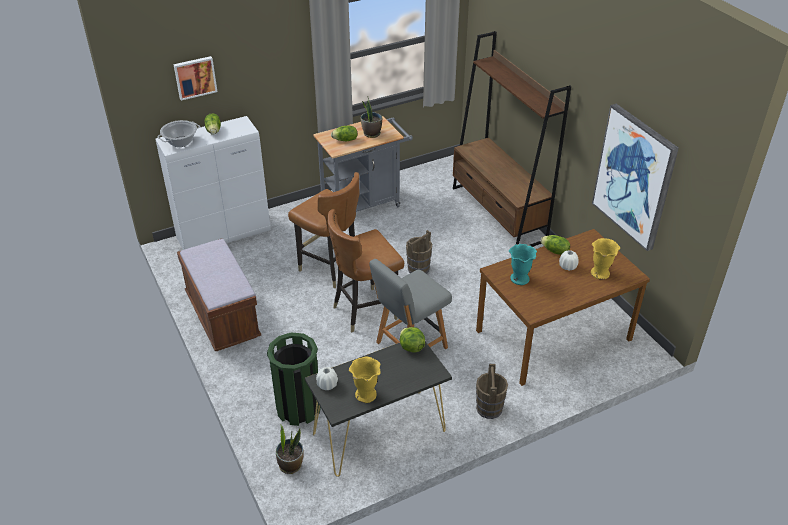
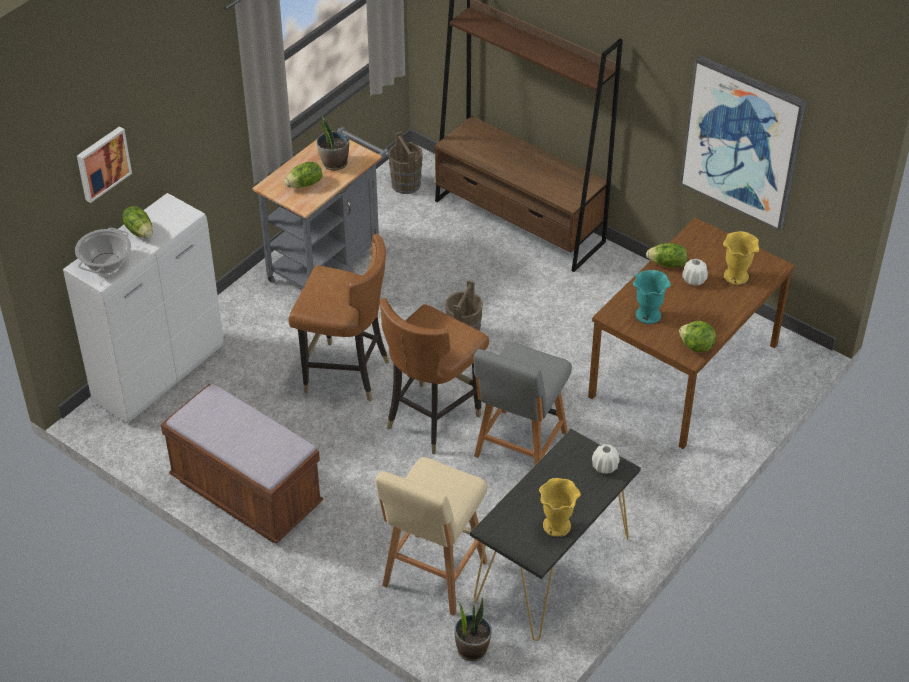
camera: 25 degrees left, 5 degrees up
green trash can [267,332,321,426] -> beige stool [376,457,488,616]
white vase [316,367,338,390] -> white vase moved to [592,444,620,474]
lettuce [400,327,425,353] -> lettuce moved to [679,321,716,352]
brown bucket [476,364,508,419] -> brown bucket moved to [389,131,423,194]

